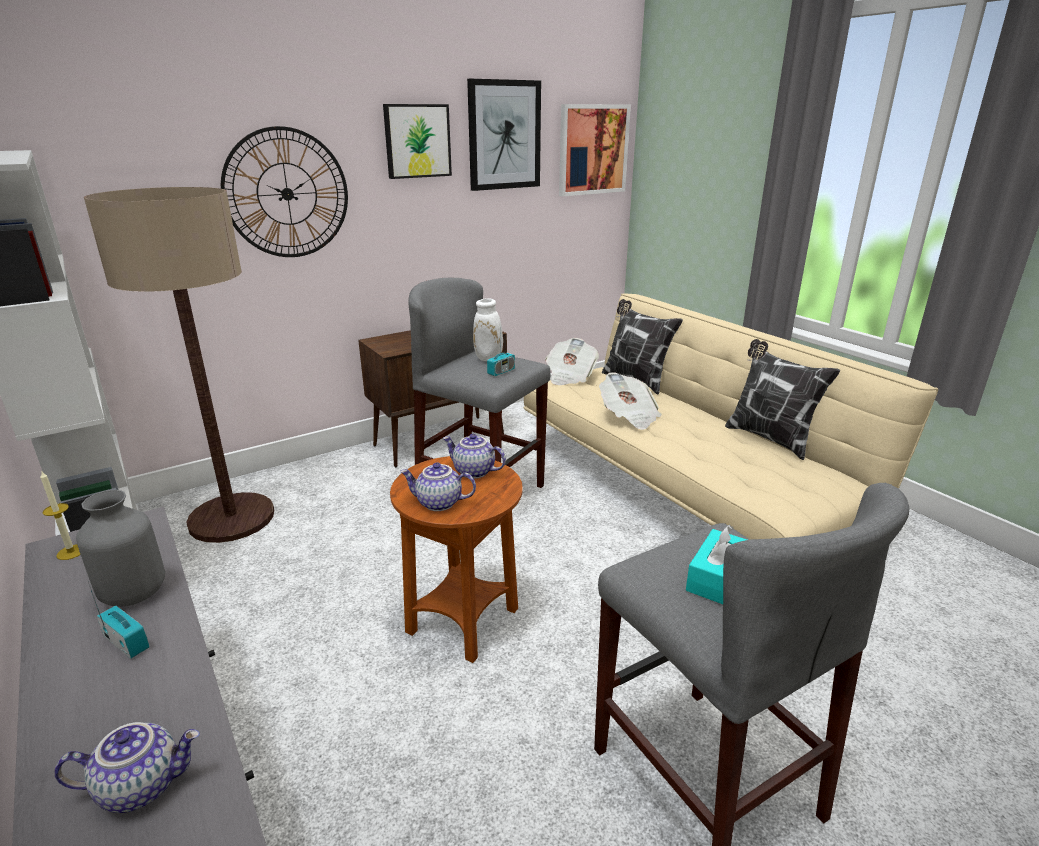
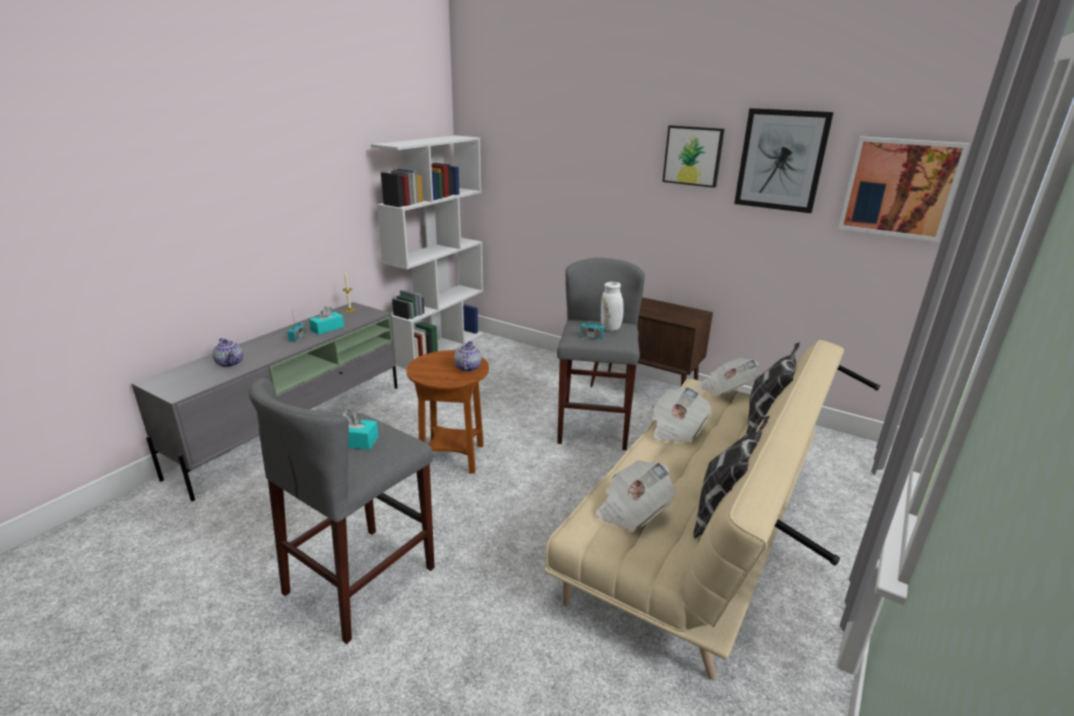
camera: 65 degrees right, 0 degrees up
grey vase [76,490,165,607] -> turquoise tissue box [309,306,344,335]
floor lamp [84,187,274,543] -> none
wall clock [221,126,348,257] -> none
teapot [400,462,476,511] -> none
none -> newspaper [596,460,676,532]

